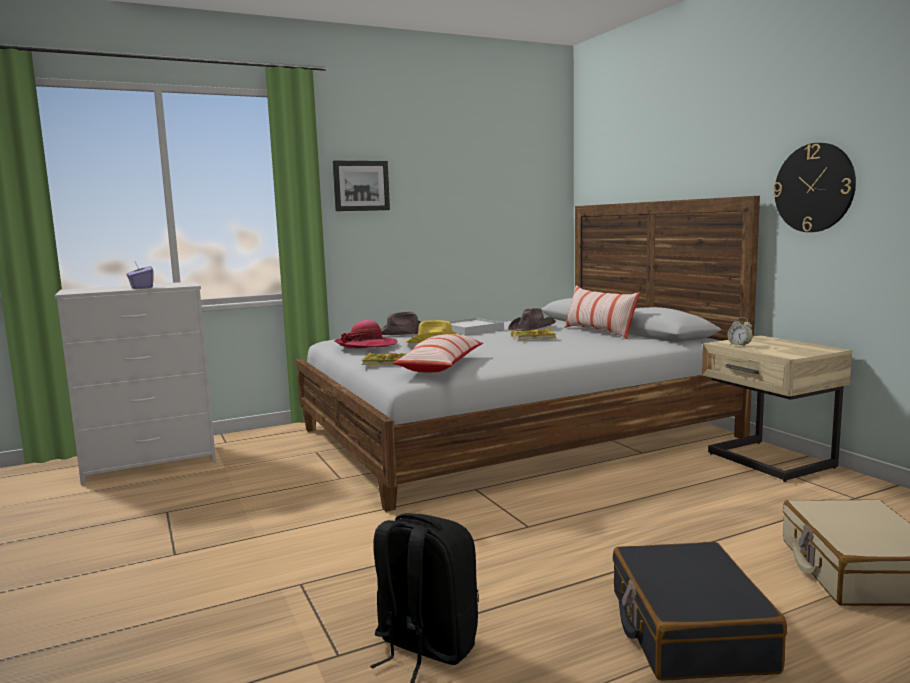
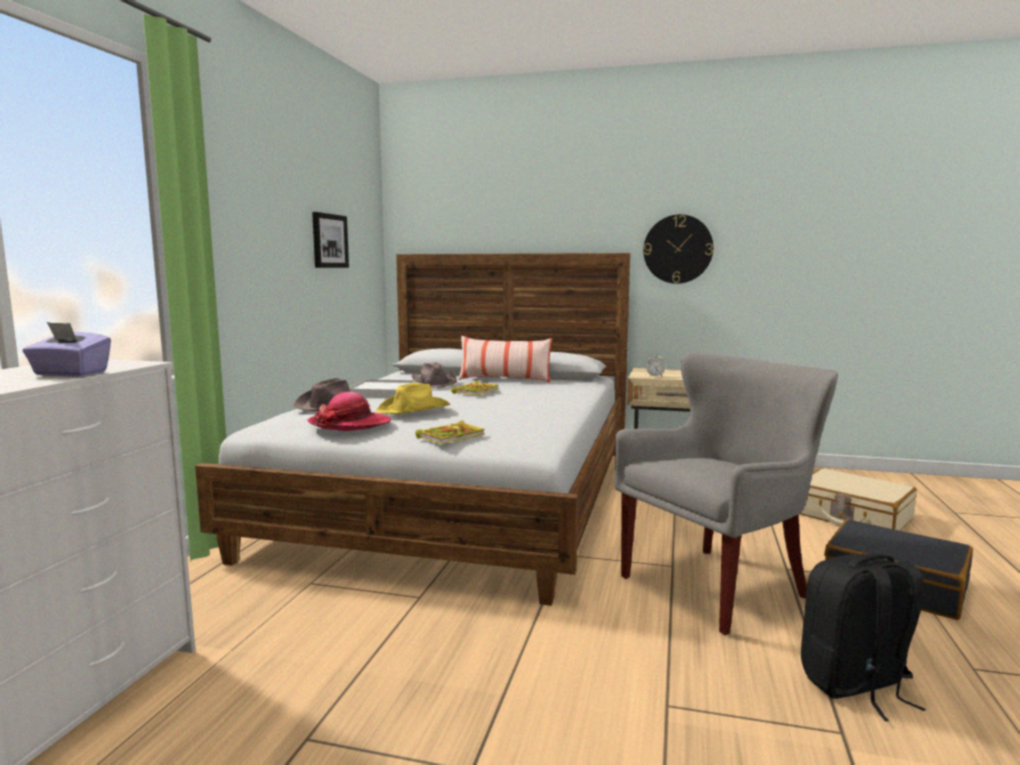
camera: 50 degrees left, 0 degrees up
picture [333,161,390,211] -> picture moved to [312,212,349,268]
pillow [393,334,483,373] -> none
none -> grey armchair [614,353,838,635]

